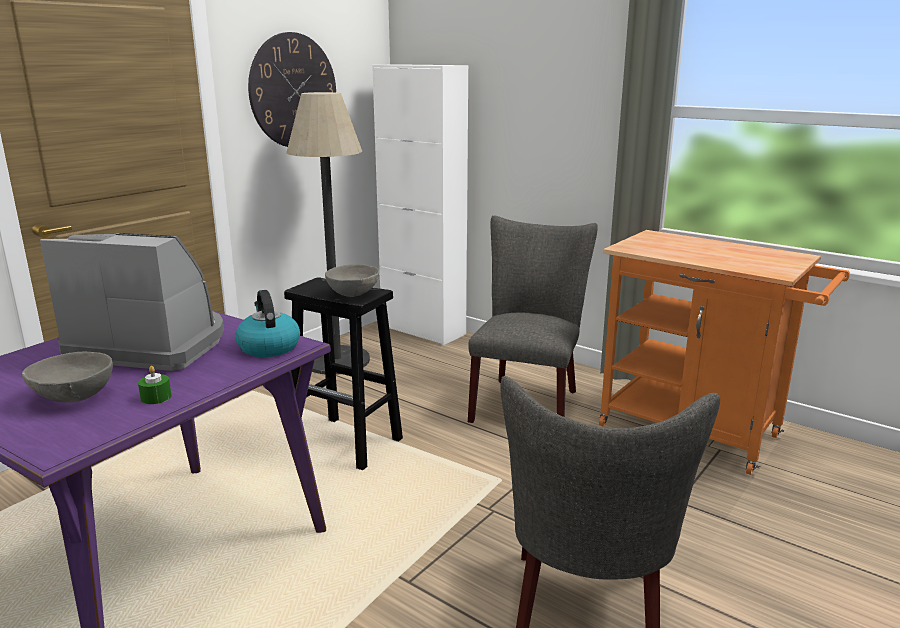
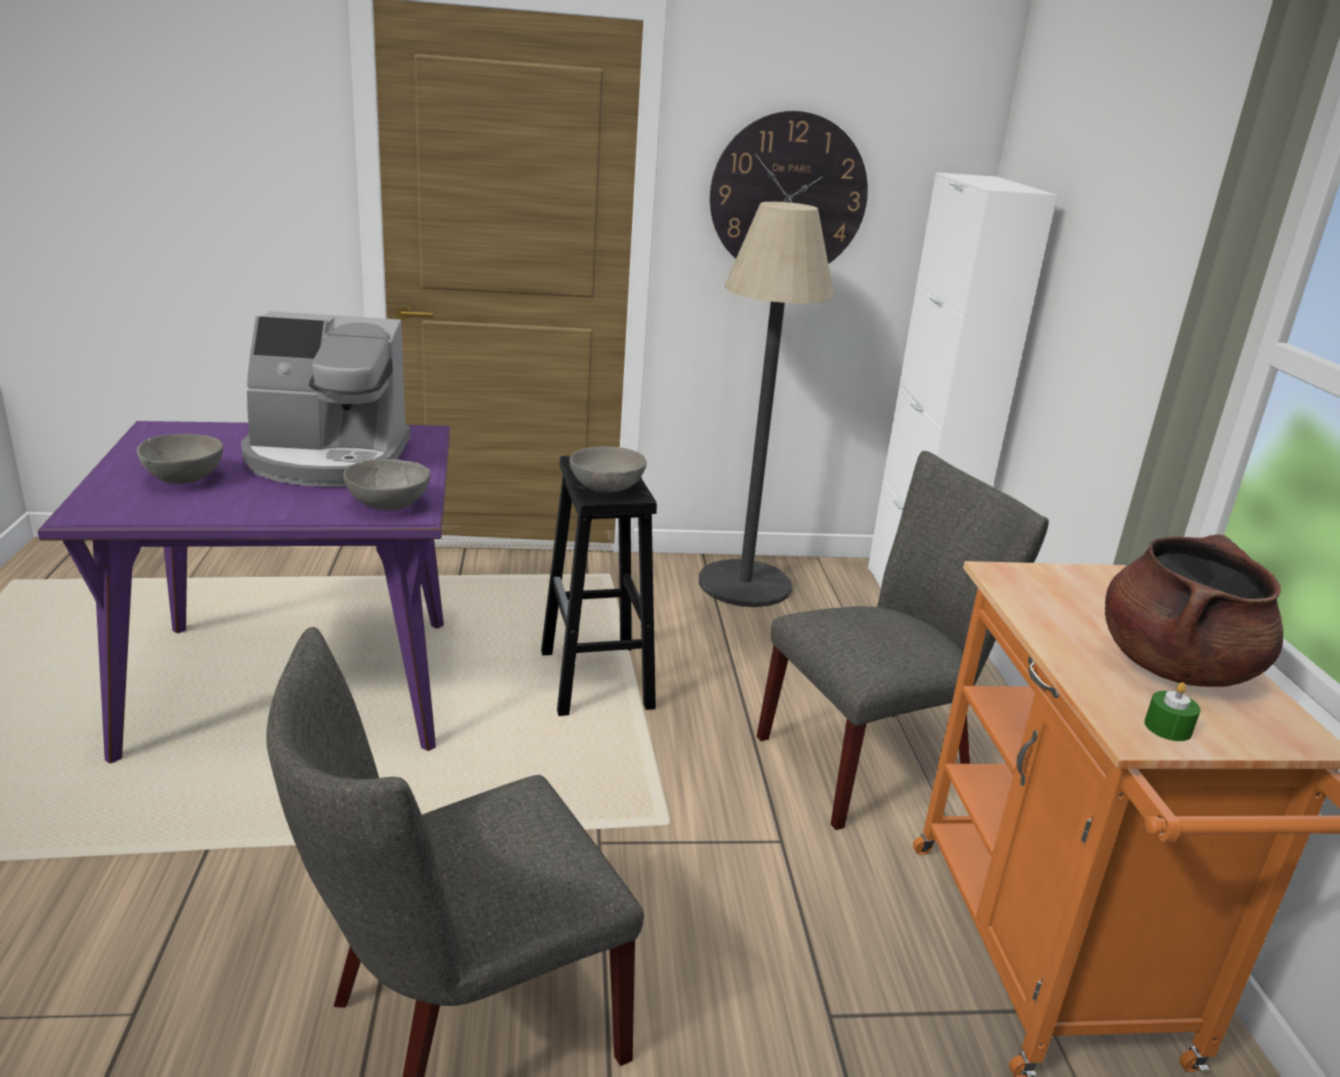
camera: 45 degrees right, 5 degrees up
coffee machine [40,233,224,371] -> coffee machine turned 120 degrees clockwise [241,311,410,487]
green candle [138,366,172,404] -> green candle moved to [1144,682,1200,741]
kettle [236,290,300,357] -> grey bowl [343,459,431,511]
none -> brown cooking pot [1105,535,1283,687]

